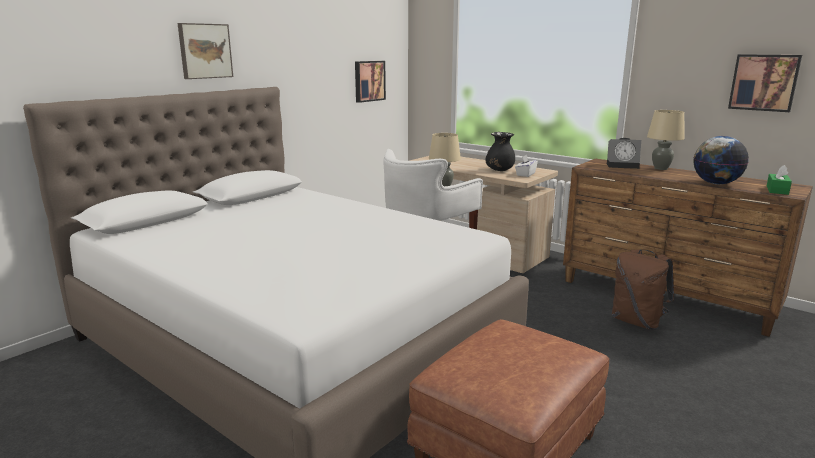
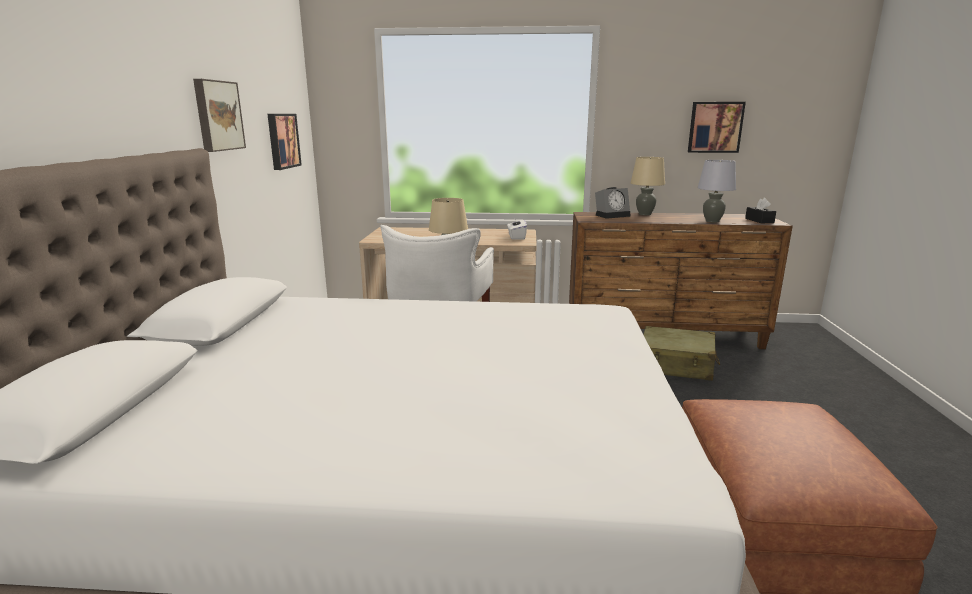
camera: 35 degrees left, 0 degrees up
picture [178,23,233,79] -> picture moved to [193,79,246,152]
black vase [485,132,515,171] -> none
brown backpack [612,249,674,330] -> beige suitcase [643,326,720,381]
globe [693,136,749,184] -> grey table lamp [698,160,736,223]
green tissue box [767,165,792,195] -> black tissue box [745,198,776,223]

